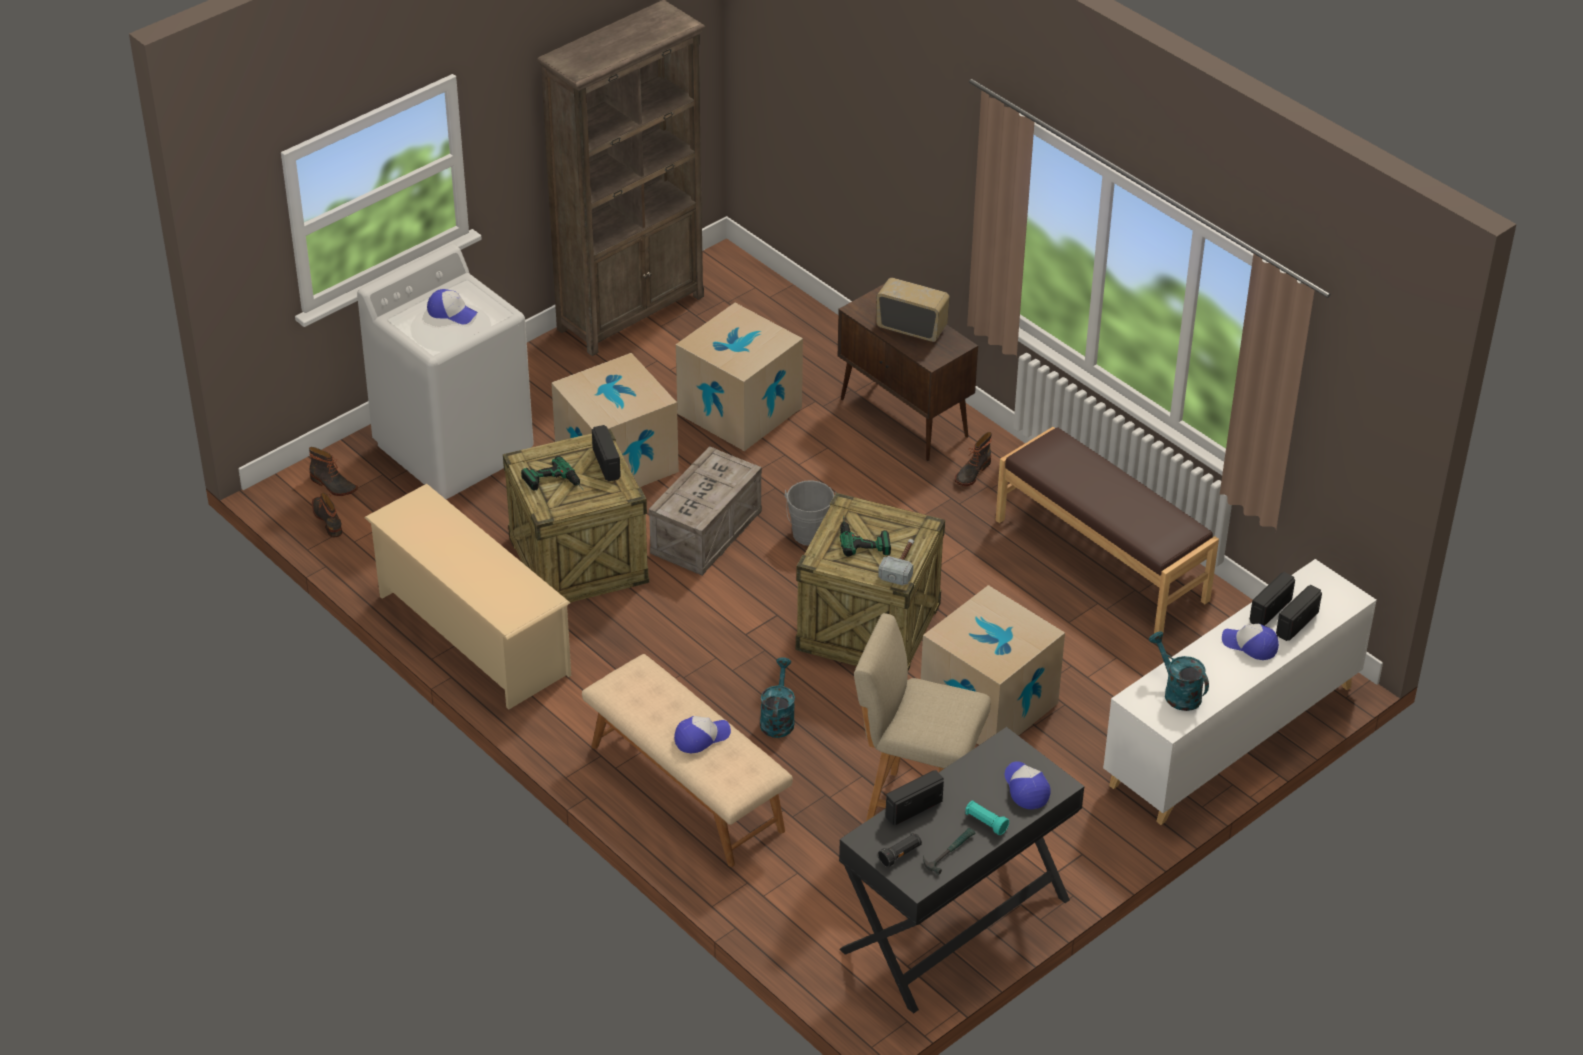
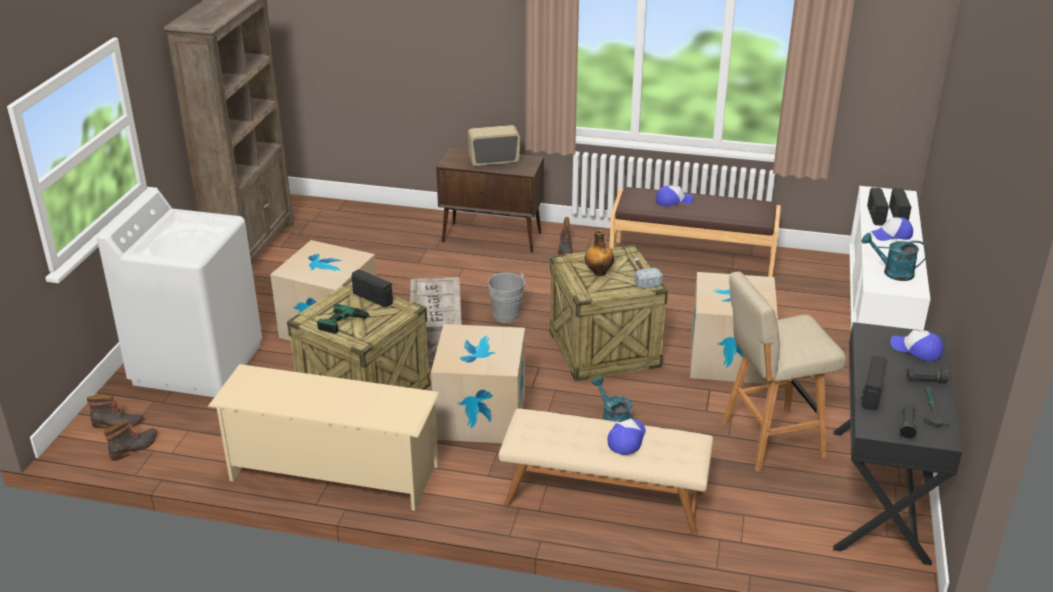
camera: 35 degrees left, 10 degrees down
boot [312,493,342,537] -> boot turned 105 degrees clockwise [104,420,157,461]
cap [427,289,478,324] -> cap moved to [656,185,694,206]
cardboard box [676,303,803,451] -> cardboard box moved to [431,324,525,443]
power drill [840,516,891,556] -> bottle [585,230,614,276]
turquoise flashlight [965,801,1009,835] -> black flashlight [906,367,949,383]

